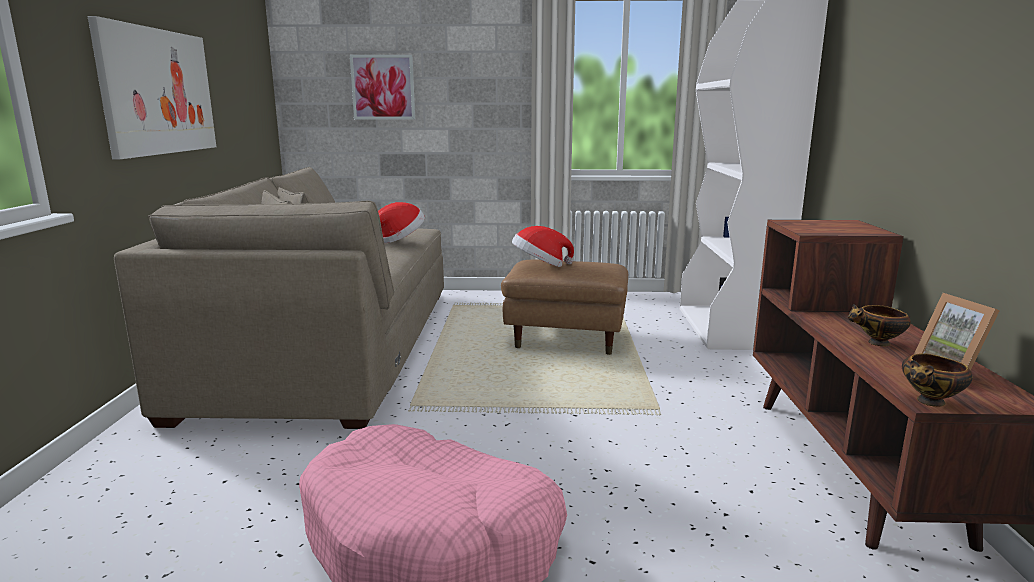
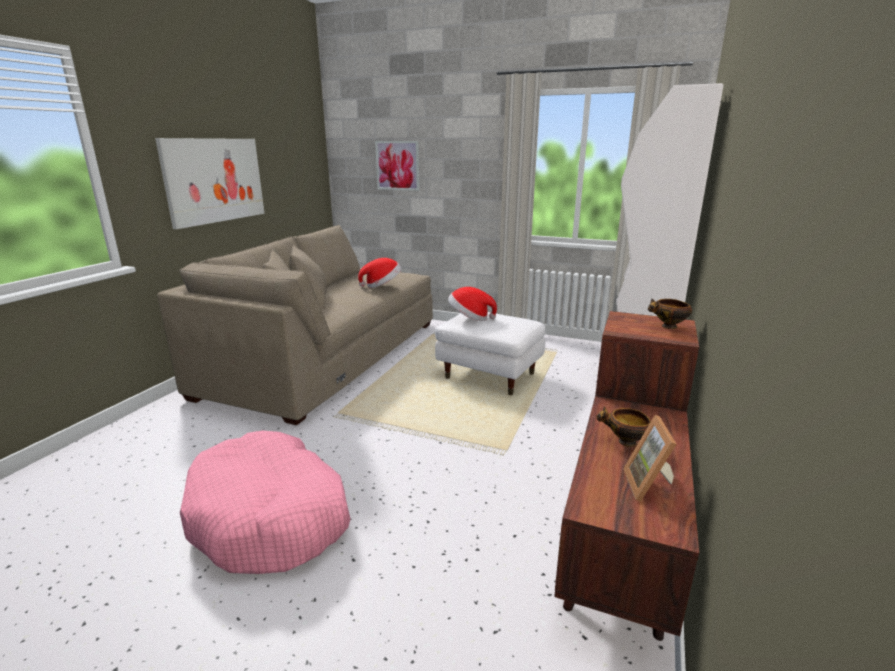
camera: 20 degrees right, 5 degrees up
brown ottoman [501,260,628,355] -> white ottoman [435,312,545,395]
bowl [902,353,973,407] -> bowl moved to [648,299,692,329]

